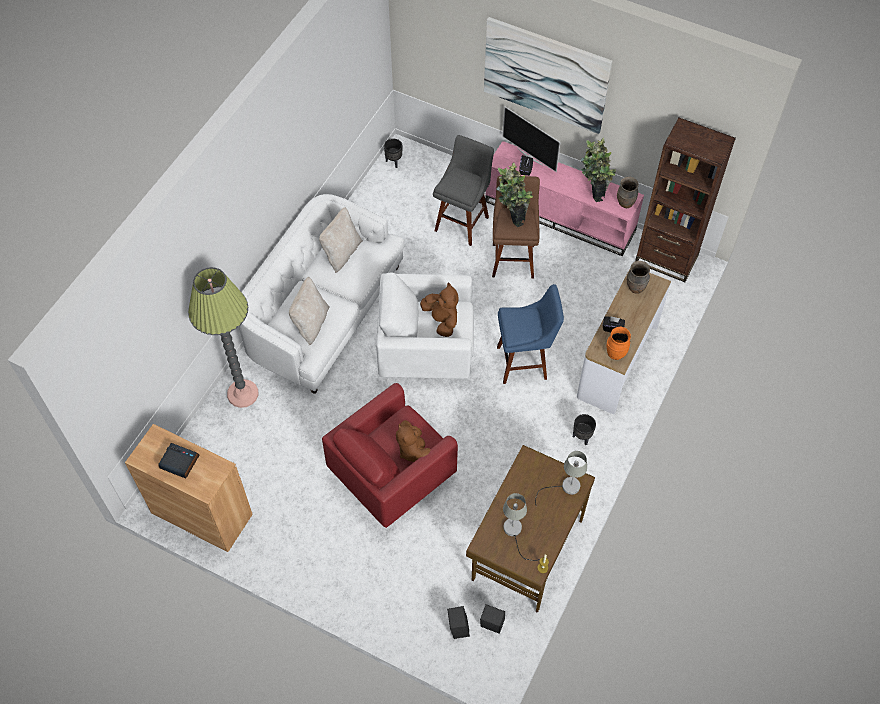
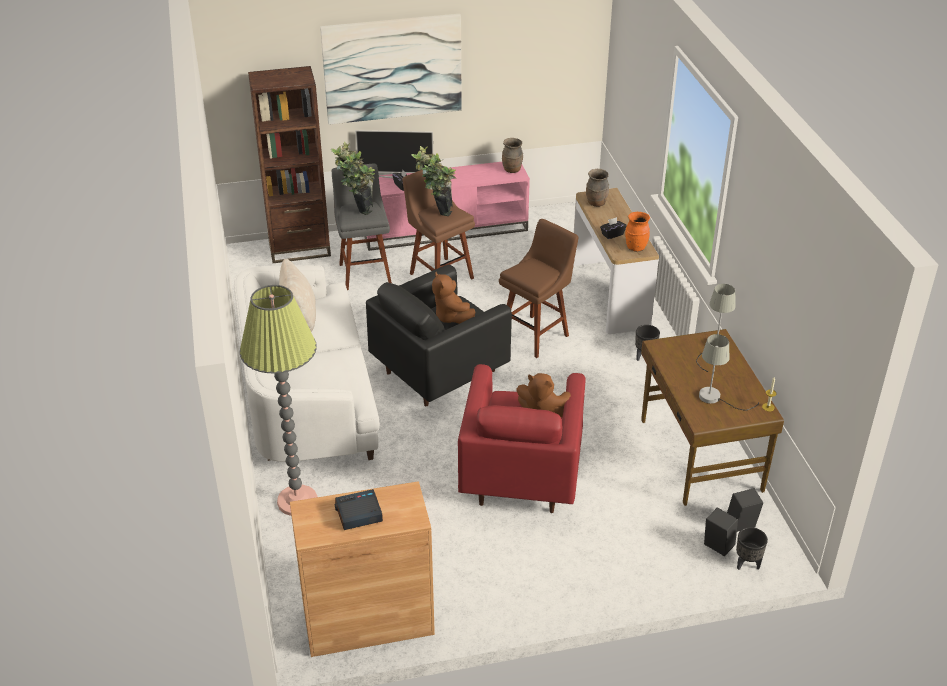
camera: 40 degrees left, 20 degrees down
beige pillow [289,277,330,345] -> none
white armchair [376,272,474,379] -> black armchair [366,265,512,406]
black planter [384,139,403,168] -> black planter moved to [736,527,768,570]
brown plush toy [420,282,459,337] -> brown plush toy turned 135 degrees counterclockwise [432,272,475,324]
blue stool [497,284,564,384] -> brown stool [499,219,579,358]
potted plant [580,138,616,202] -> potted plant moved to [331,142,375,215]
brown bookcase [635,118,736,282] -> brown bookcase moved to [248,66,331,263]

